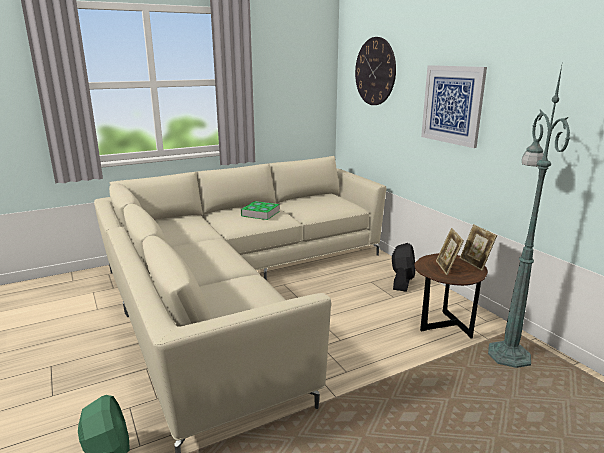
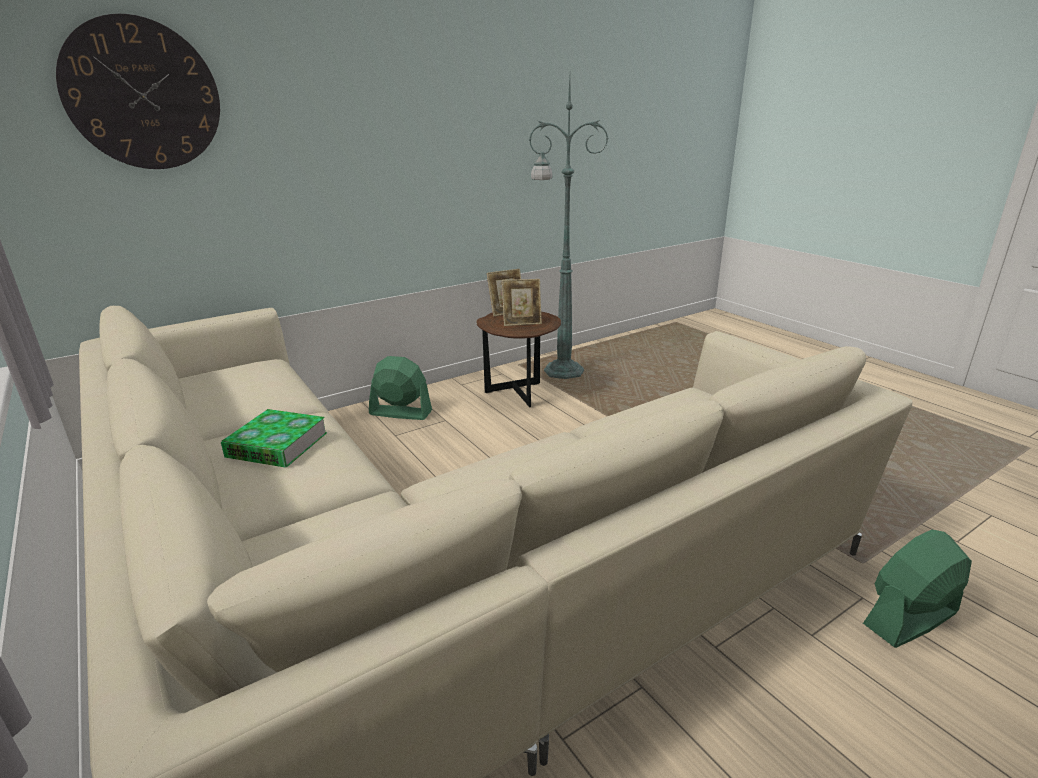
camera: 95 degrees left, 5 degrees up
black fan [392,243,415,292] -> green fan [369,356,432,420]
picture [421,65,487,148] -> none

